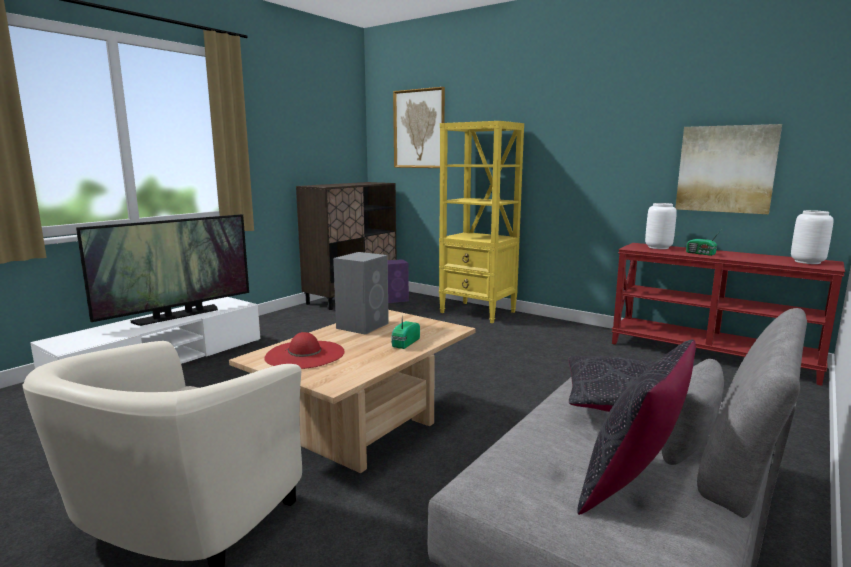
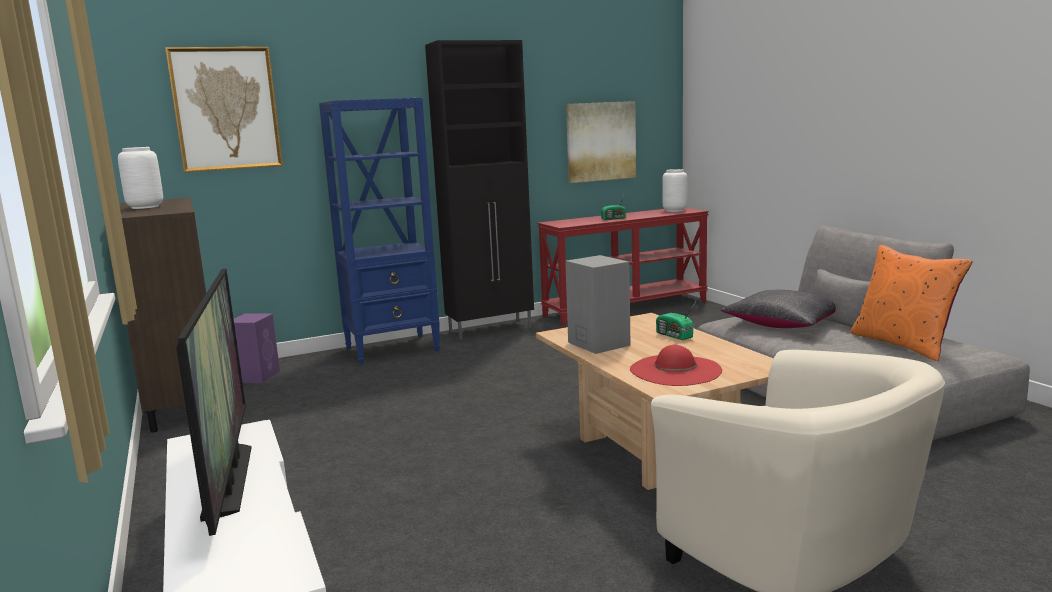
camera: 60 degrees left, 0 degrees up
yellow bookcase [439,121,524,323] -> blue bookcase [319,98,440,365]
black pillow [577,339,696,515] -> orange pillow [850,245,973,361]
white vase [645,203,677,249] -> white vase moved to [118,147,163,209]
none -> black cabinet [425,40,534,340]

